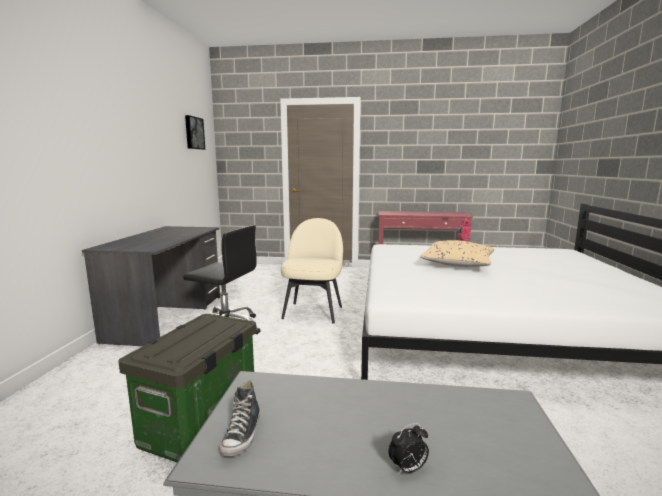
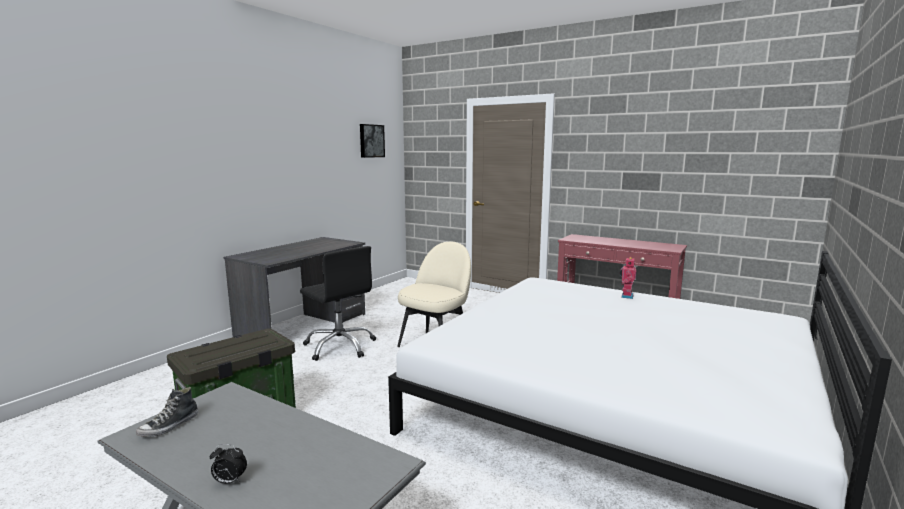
camera: 25 degrees right, 0 degrees up
beige pillow [420,240,494,267] -> none

